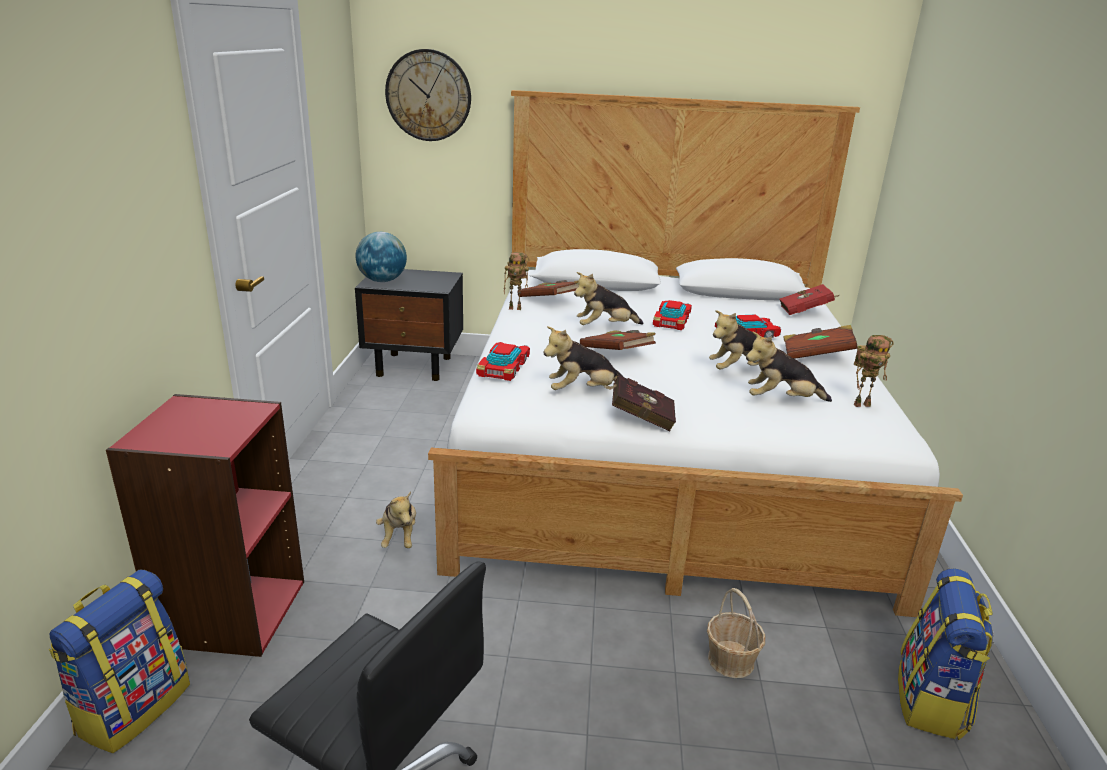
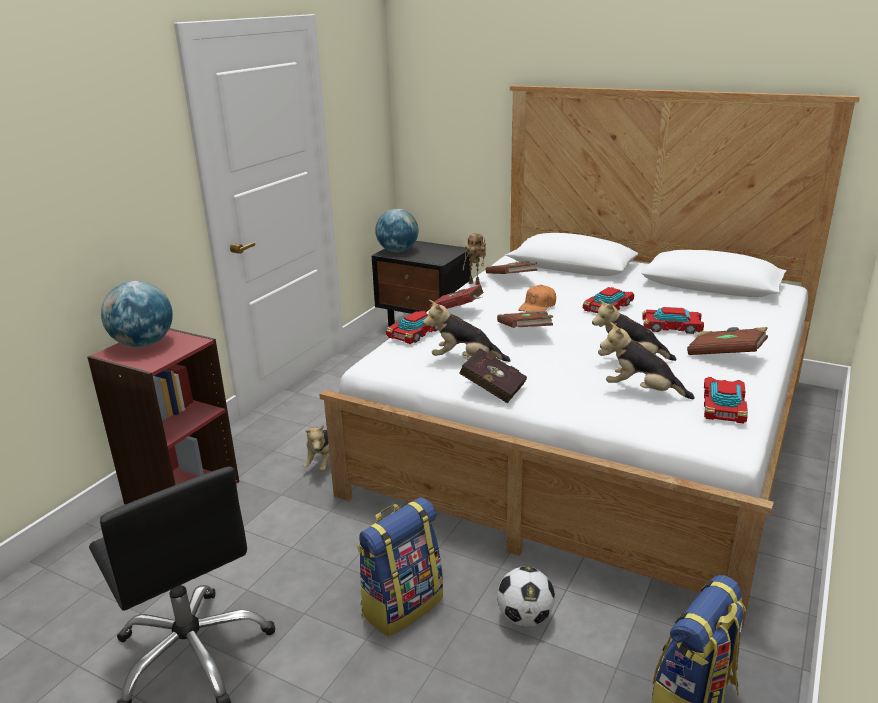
camera: 25 degrees right, 0 degrees up
backpack [49,570,190,753] -> backpack moved to [357,497,443,637]
wall clock [385,49,471,141] -> none
plush toy [574,272,644,325] -> orange cap [518,285,556,312]
basket [707,588,765,678] -> football [497,567,555,627]
red book [779,284,839,315] -> red book moved to [430,285,484,309]
toy robot [854,335,893,407] -> toy car [704,377,748,424]
none -> globe [101,281,173,347]

